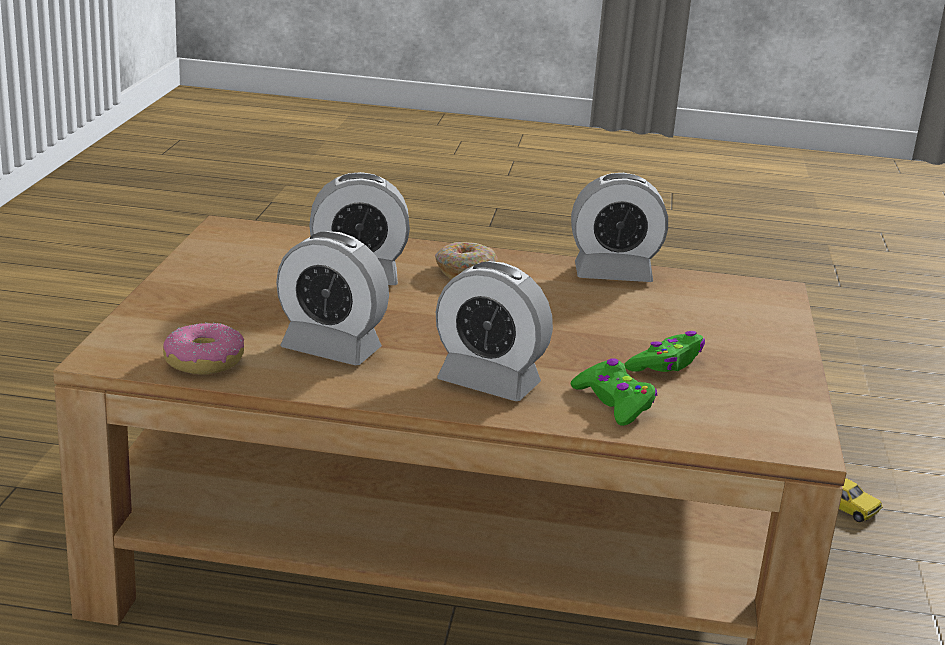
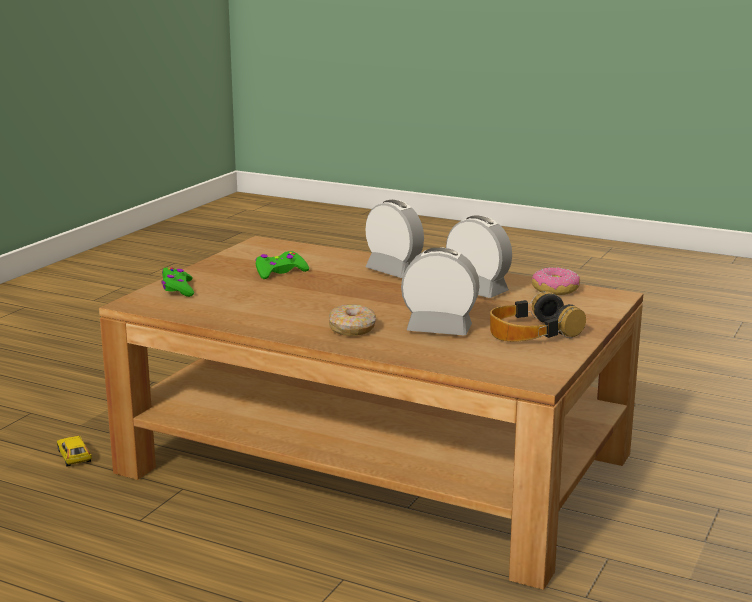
camera: 160 degrees left, 5 degrees down
alarm clock [571,173,668,282] -> none
green game controller [571,358,657,426] -> green game controller moved to [162,267,194,297]
none -> headphones [490,291,586,342]

